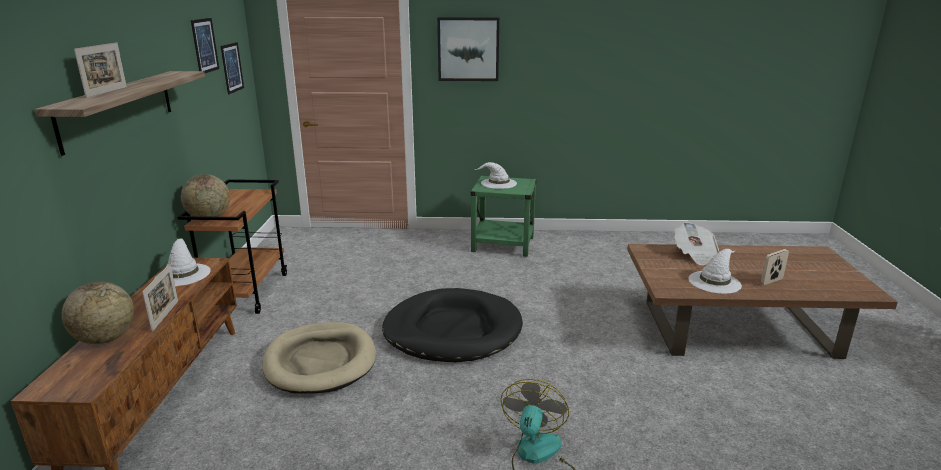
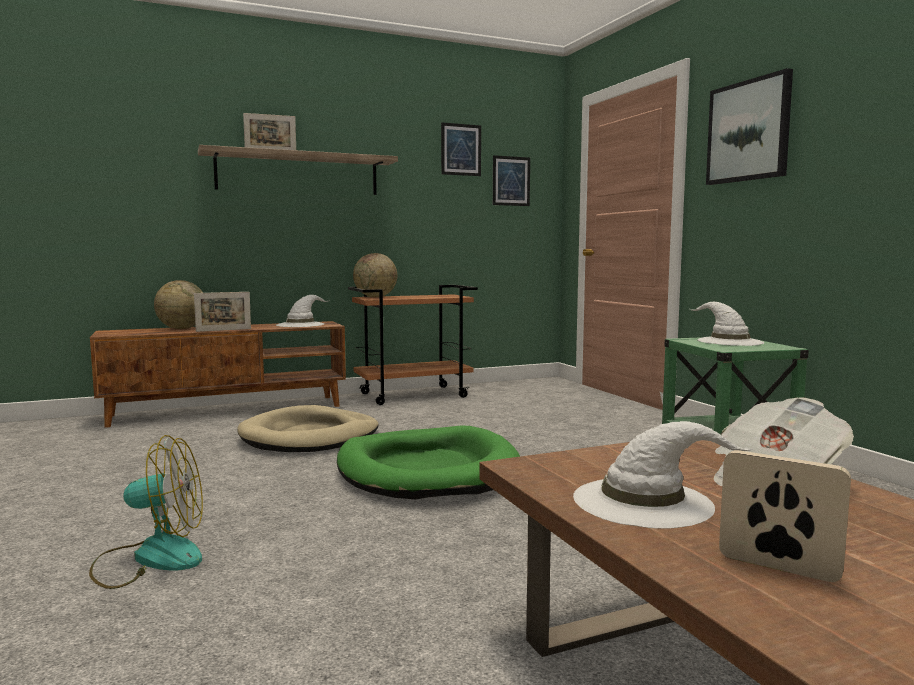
camera: 65 degrees right, 15 degrees down
black dog bed [382,288,523,362] -> green dog bed [337,425,520,499]

